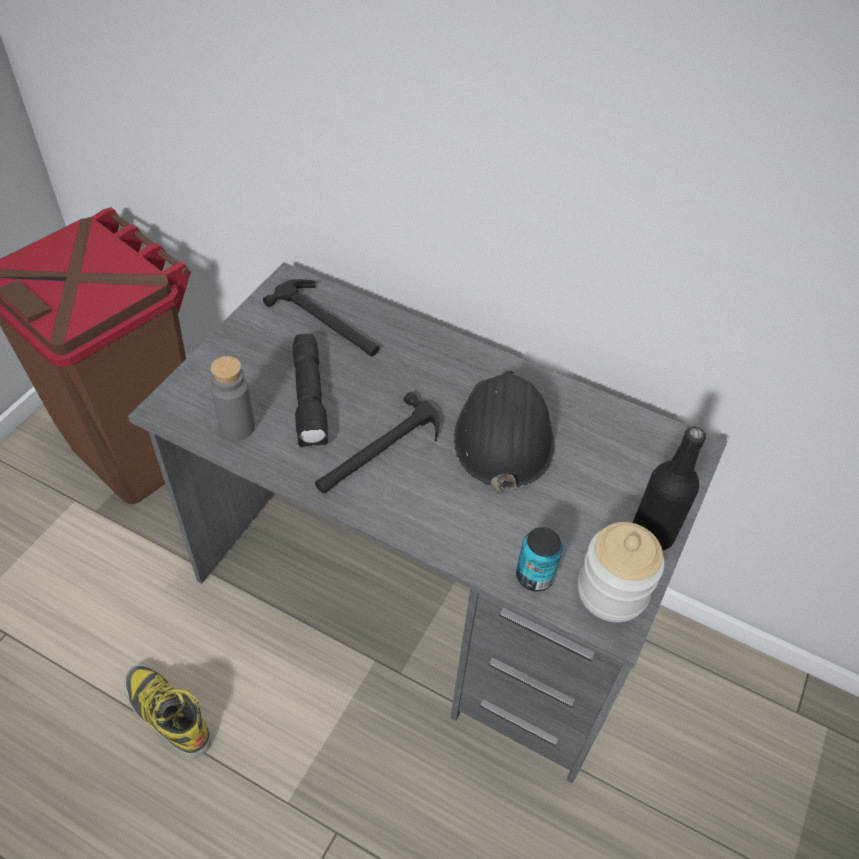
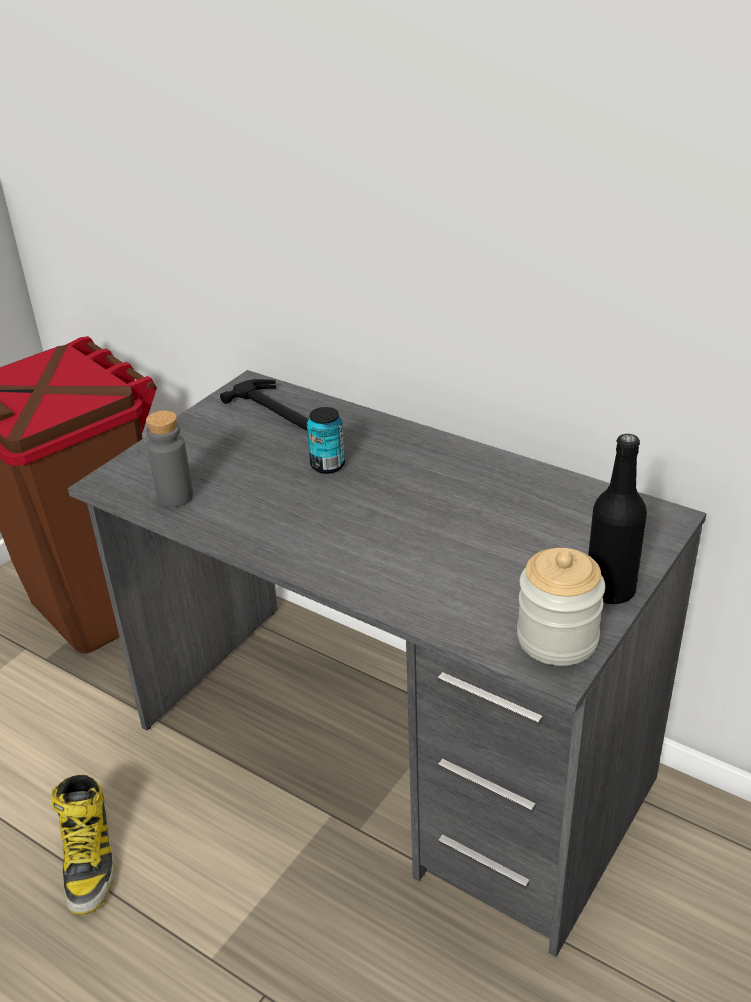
camera: 10 degrees right, 15 degrees down
boot [124,665,212,758] -> boot turned 150 degrees counterclockwise [52,775,114,915]
black flashlight [293,334,328,448] -> none
hammer [315,392,440,493] -> none
black hard hat [454,371,554,494] -> none
can [516,527,563,591] -> can moved to [307,407,345,474]

